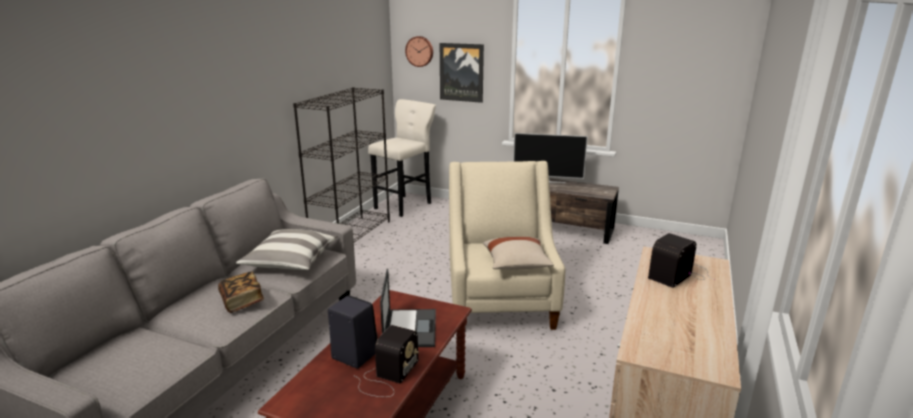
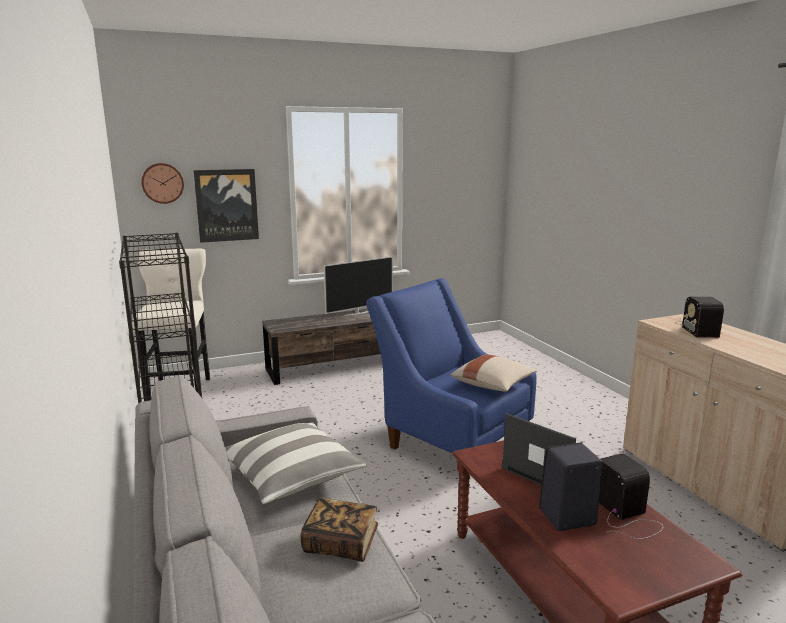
camera: 45 degrees left, 5 degrees down
beige armchair [449,161,565,330] -> blue armchair [366,278,537,453]

